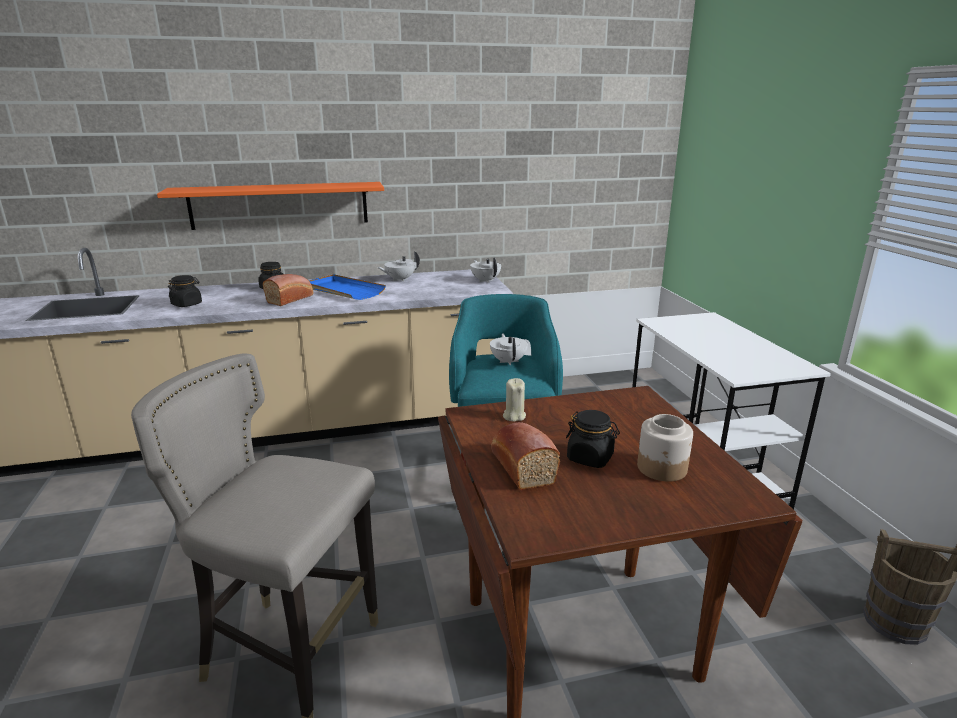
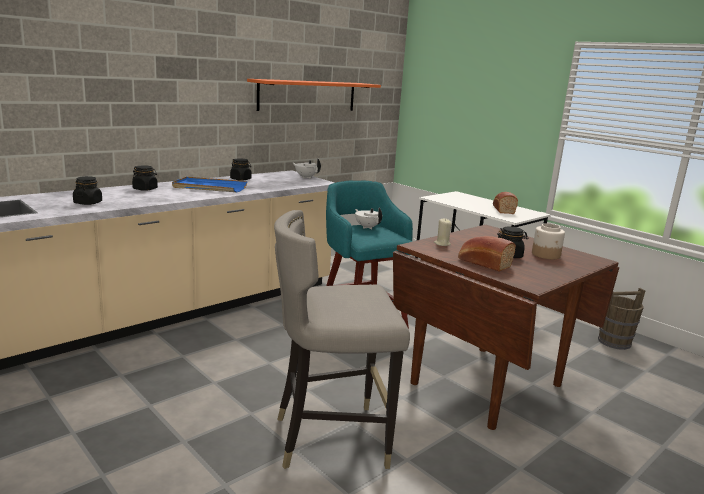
camera: 30 degrees left, 5 degrees down
orange shelf [157,182,384,230] -> orange shelf moved to [247,79,381,111]
bread [263,274,314,306] -> bread moved to [493,192,518,214]
white teapot [377,251,420,282] -> black jar [230,158,252,181]

